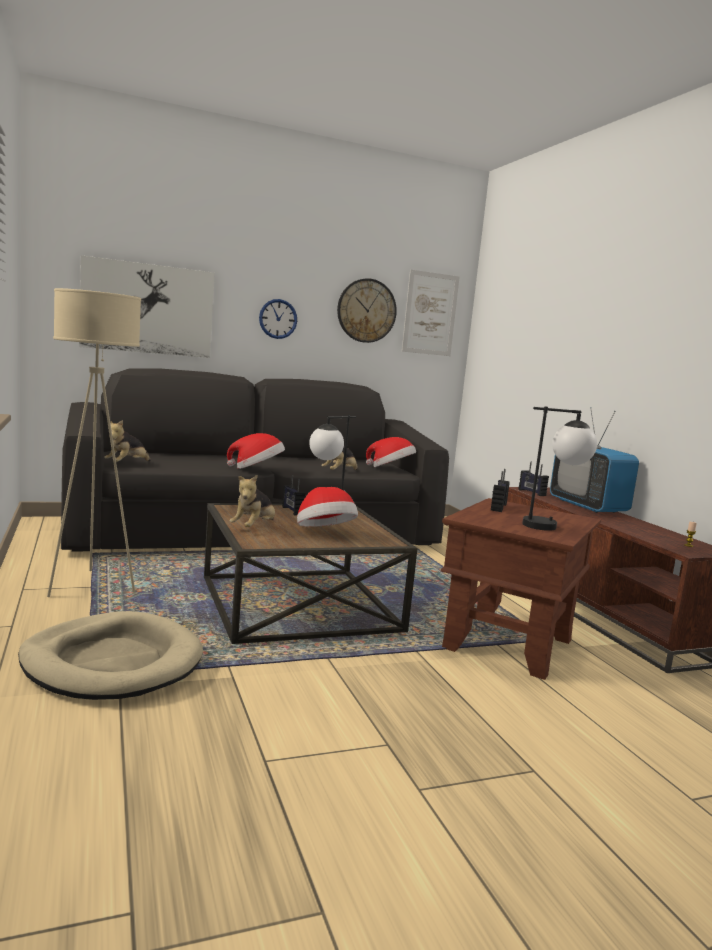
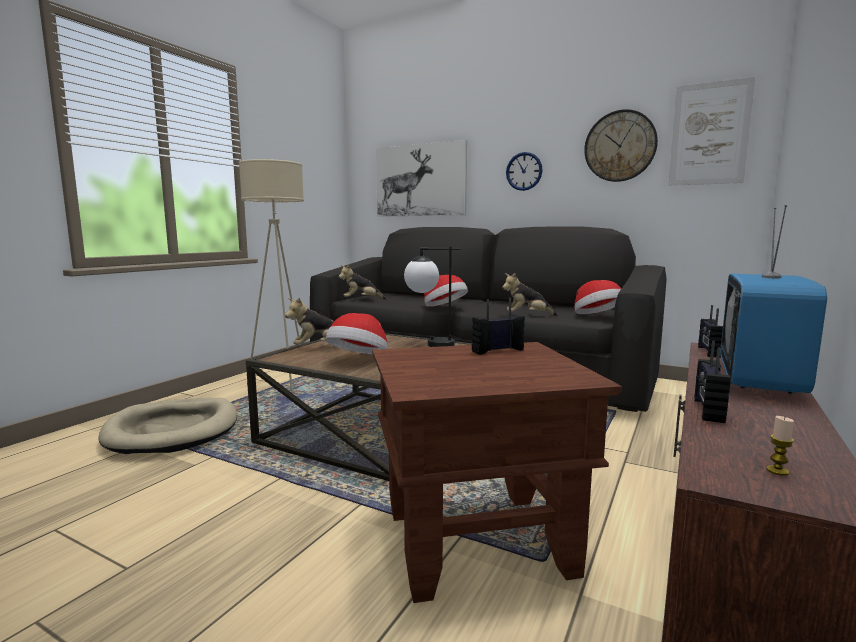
camera: 50 degrees right, 0 degrees up
radio [282,475,306,516] -> radio moved to [695,341,731,423]
table lamp [522,406,597,531] -> none

